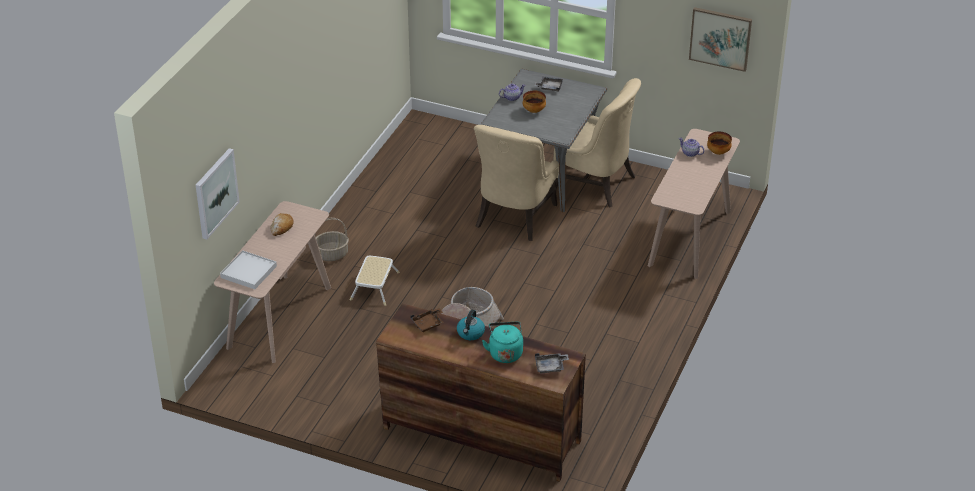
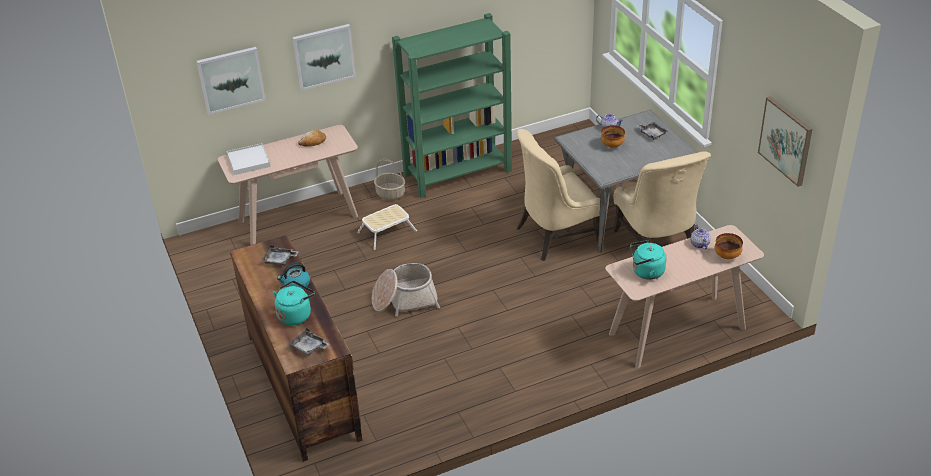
camera: 45 degrees right, 0 degrees up
brown tray [410,308,444,332] -> grey tray [262,245,298,265]
none -> picture [293,24,356,91]
none -> green bookcase [392,13,512,198]
none -> turquoise kettle [630,240,666,280]

